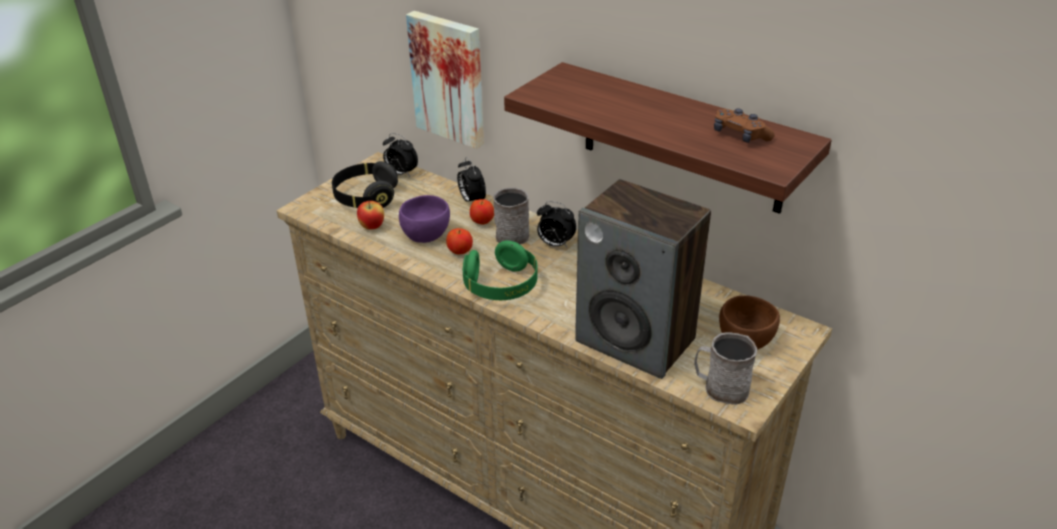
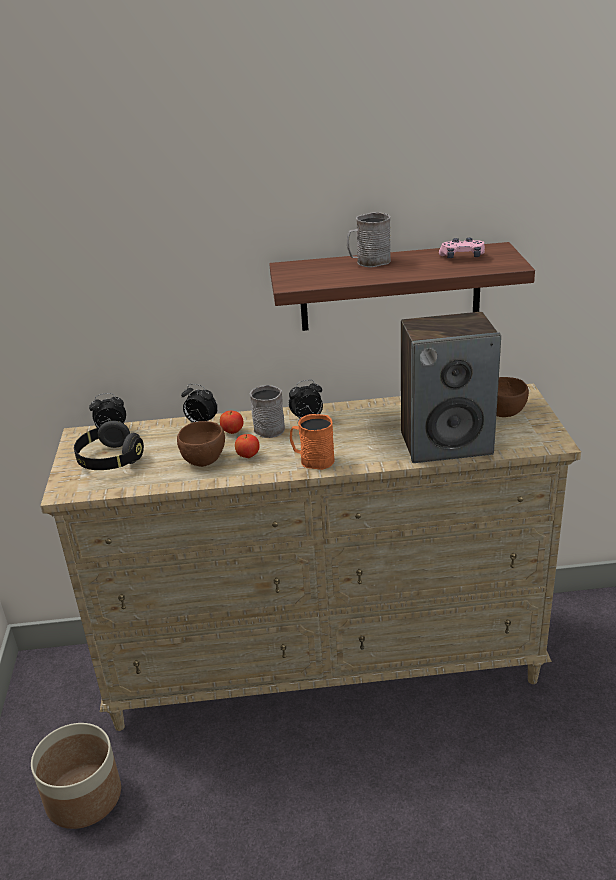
camera: 40 degrees left, 5 degrees down
apple [357,201,384,230] -> none
purple bowl [399,195,450,243] -> brown bowl [177,421,225,467]
picture [406,11,484,149] -> none
green headphones [463,241,537,300] -> orange mug [290,414,335,470]
grey mug [694,332,757,405] -> grey mug moved to [347,212,391,268]
brown game controller [714,109,775,143] -> pink game controller [439,238,485,258]
none -> planter [31,723,121,829]

